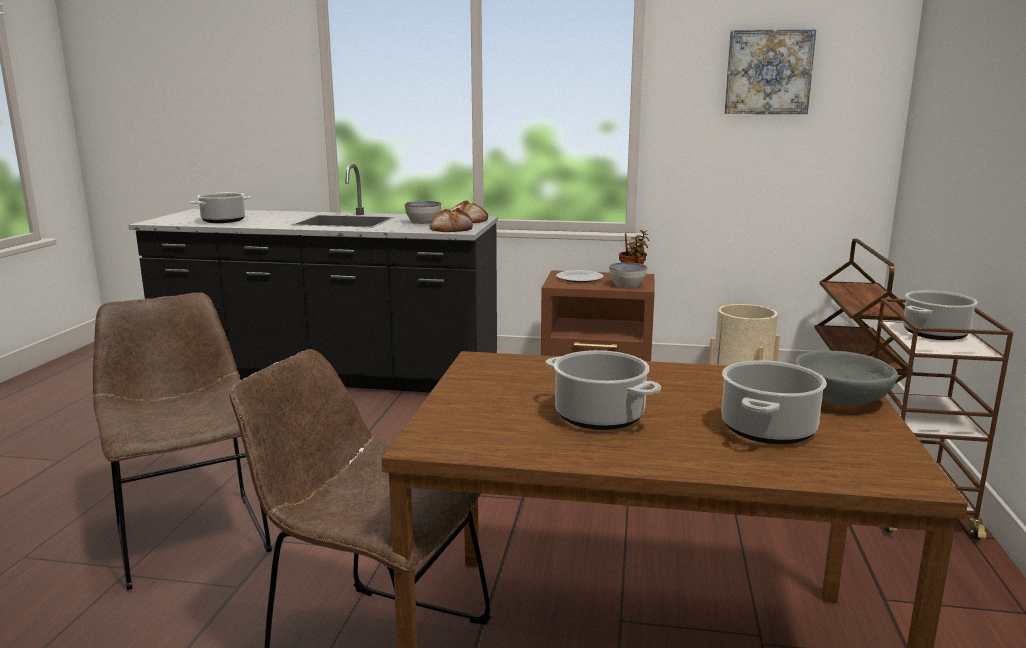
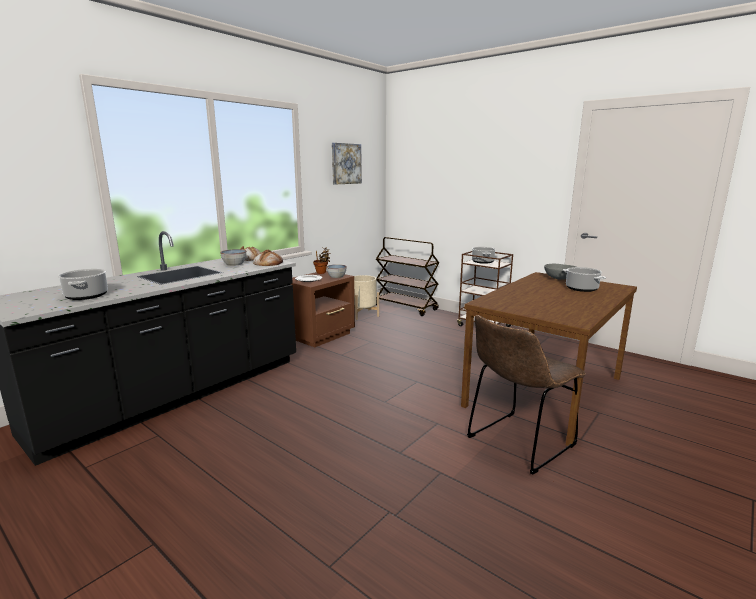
camera: 60 degrees left, 0 degrees up
brown chair [92,292,272,590] -> none
cooking pot [546,350,661,430] -> none

